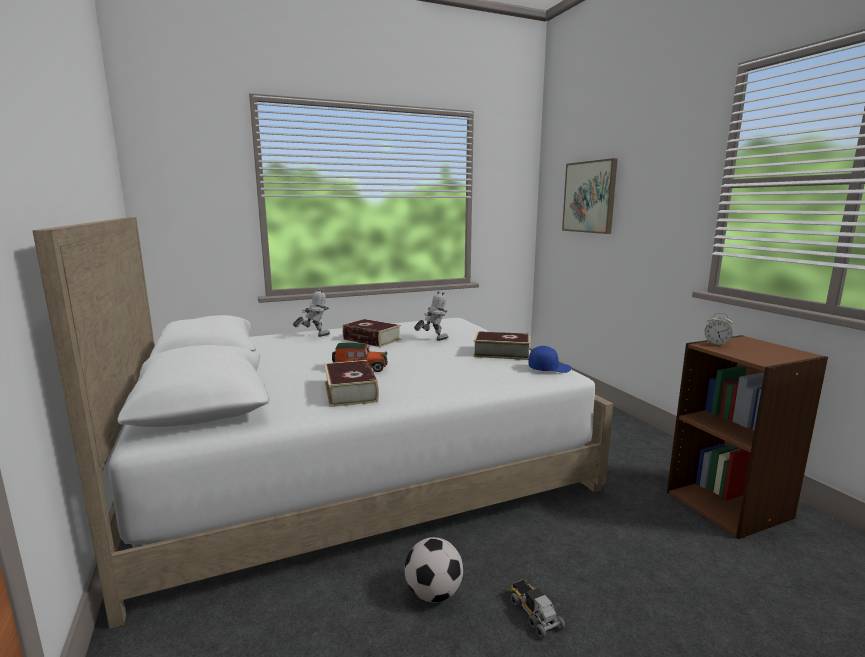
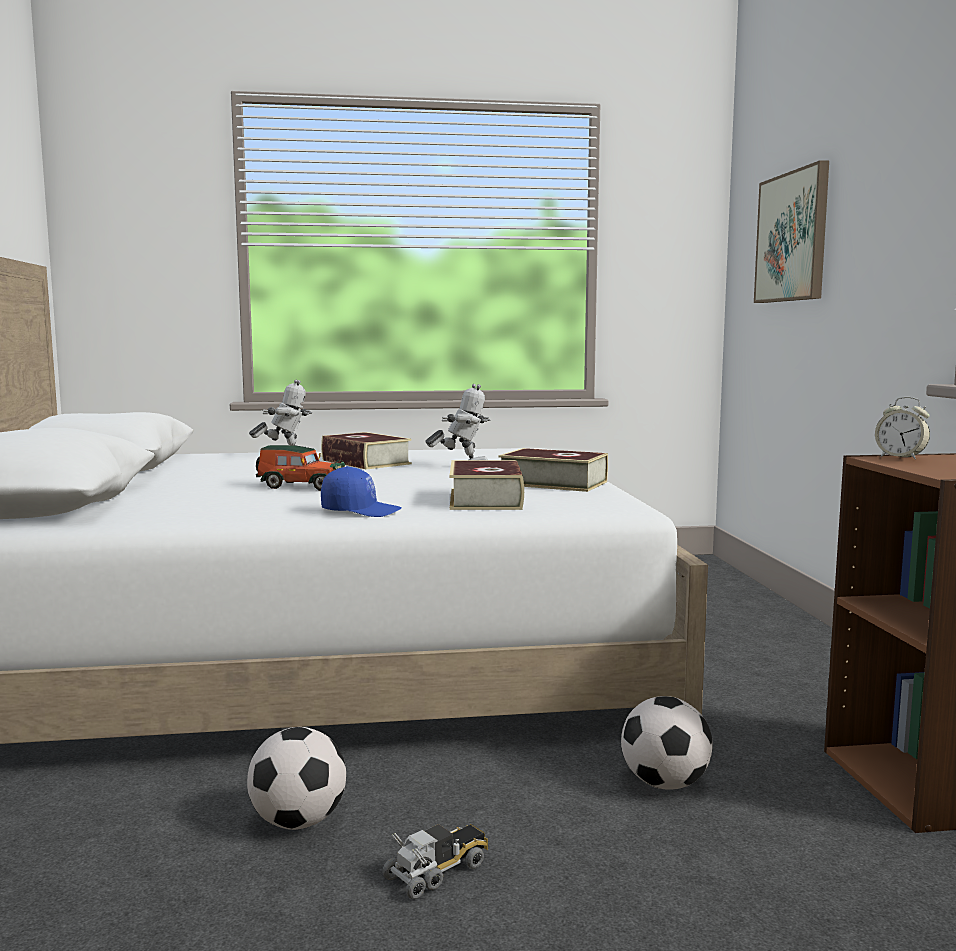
camera: 15 degrees right, 5 degrees down
book [324,360,379,407] -> book moved to [449,460,524,510]
toy truck [510,579,565,638] -> toy truck turned 60 degrees clockwise [382,824,488,899]
blue cap [529,346,572,373] -> blue cap moved to [321,466,402,517]
none -> football [621,696,713,790]

